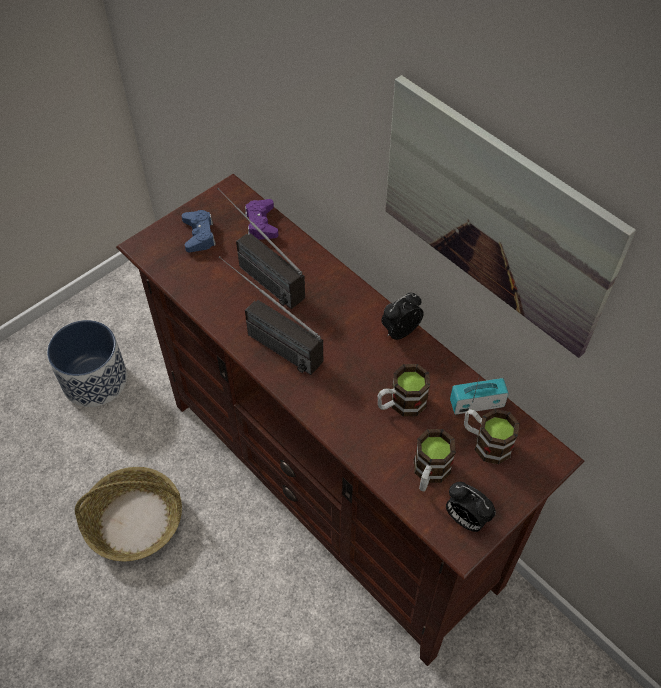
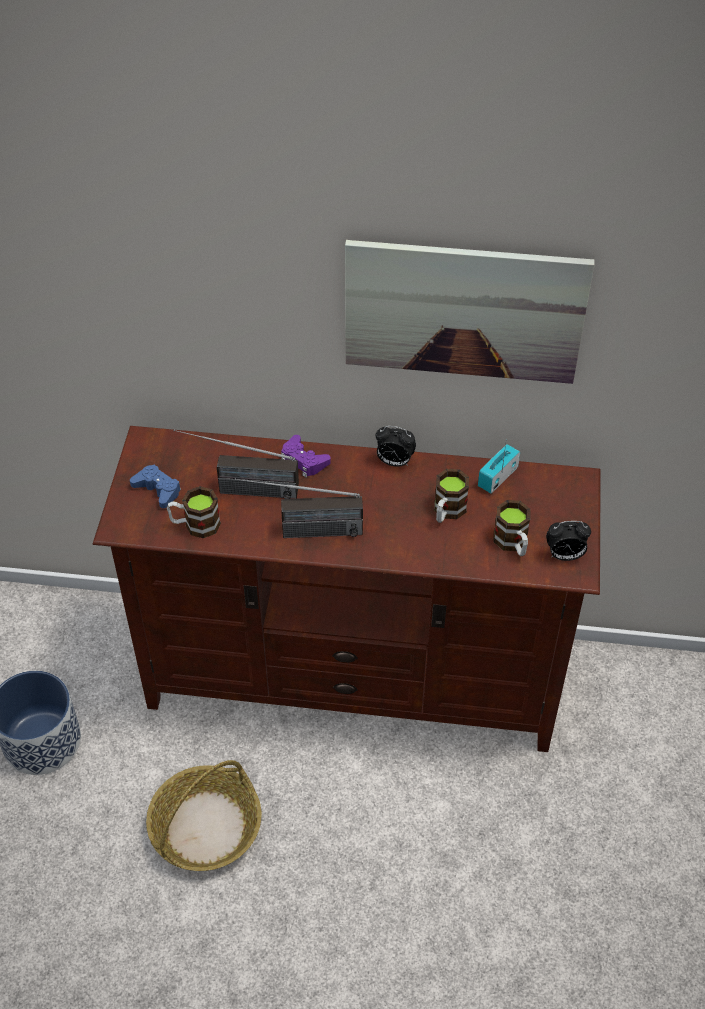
camera: 40 degrees left, 5 degrees down
purple game controller [245,199,278,240] -> purple game controller moved to [281,435,331,477]
alarm clock [381,293,424,340] -> alarm clock turned 90 degrees counterclockwise [375,426,416,467]
mug [464,409,520,464] -> mug moved to [167,486,221,538]

